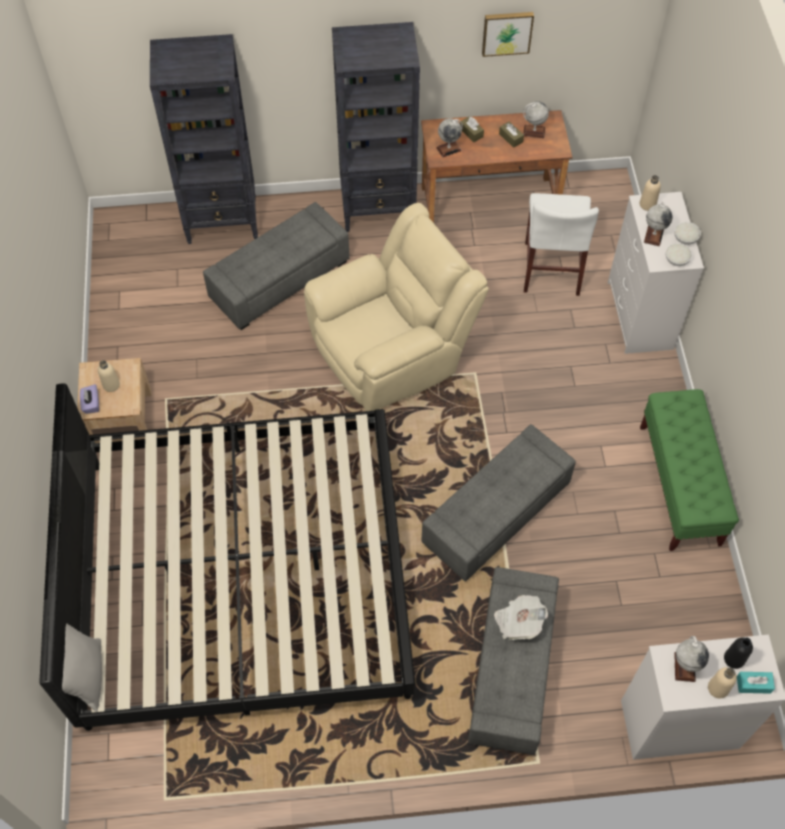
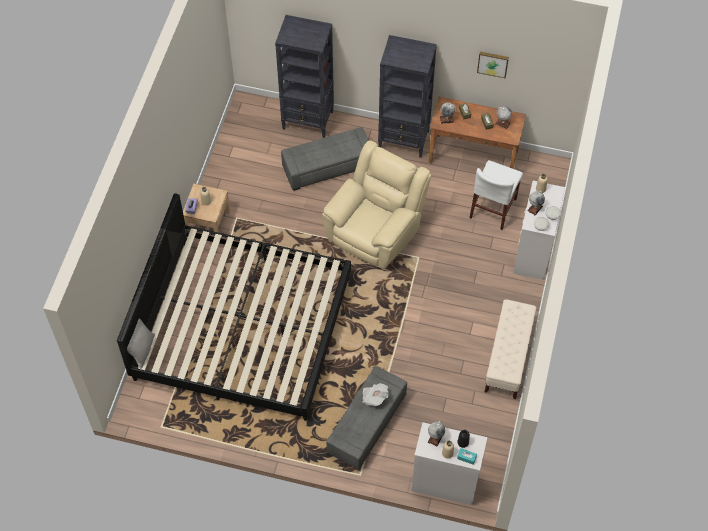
camera: 20 degrees right, 0 degrees up
beige armchair [304,203,489,411] -> beige armchair turned 45 degrees counterclockwise [322,140,431,269]
grey ottoman [421,424,576,581] -> none
green bench [640,389,739,551] -> beige bench [485,299,537,399]

